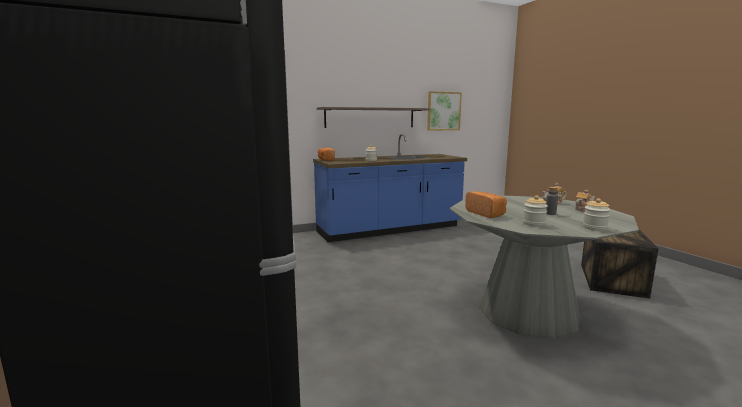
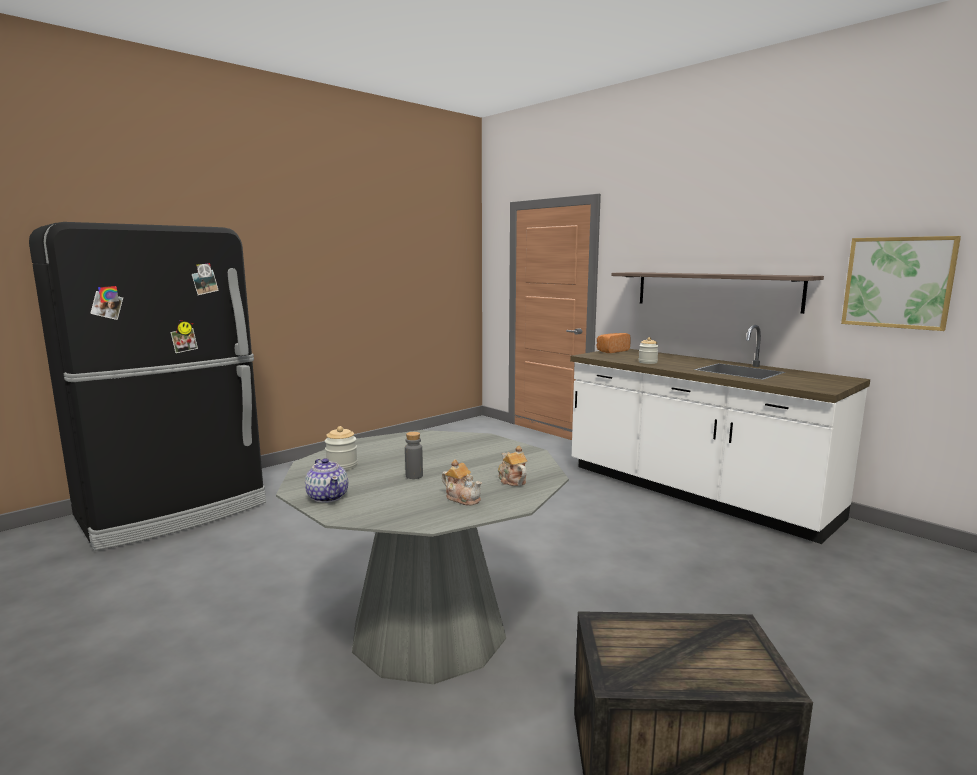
camera: 70 degrees right, 0 degrees up
blue counter [313,134,467,242] -> white counter [570,325,870,544]
bread [465,191,507,218] -> none
jar [583,198,610,231] -> teapot [305,458,348,503]

